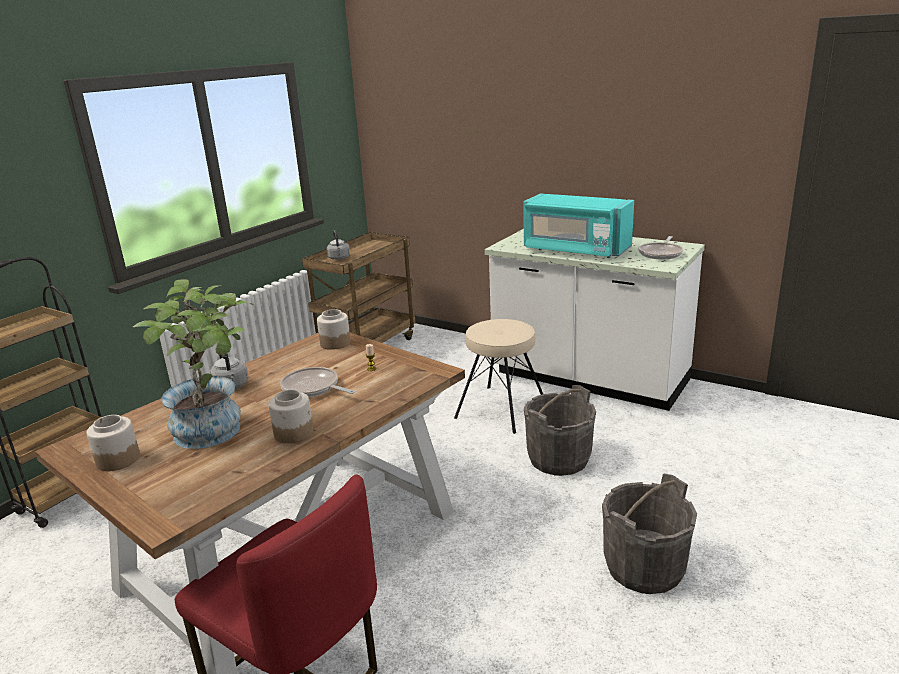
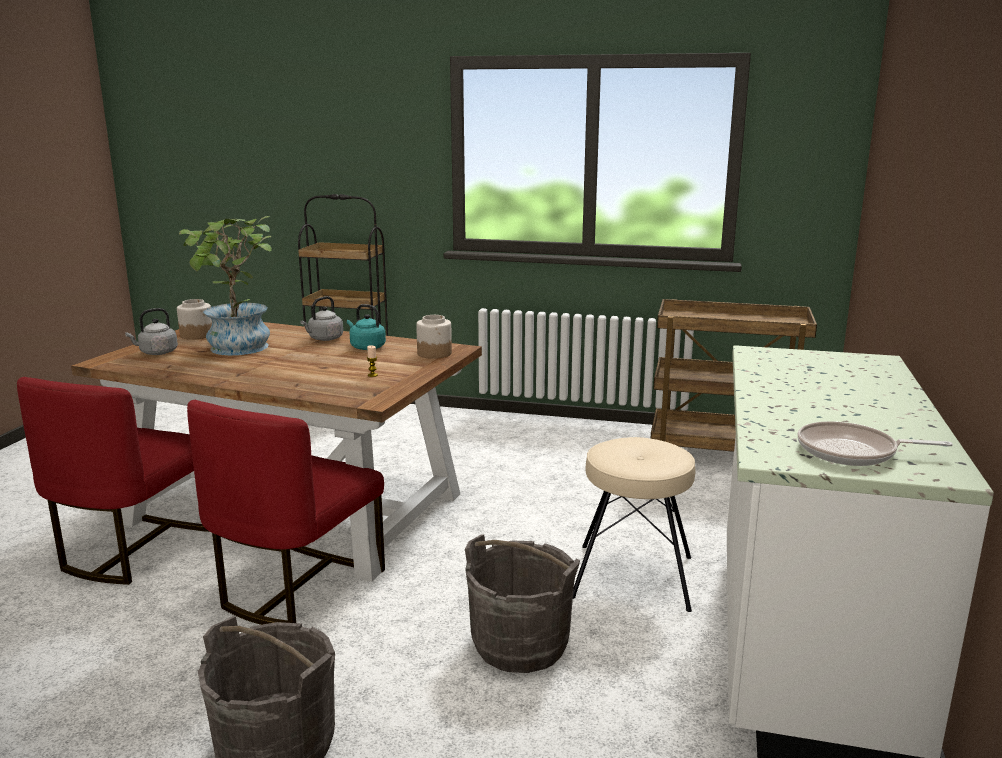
camera: 70 degrees right, 5 degrees down
jar [269,390,313,443] -> none
frying pan [280,367,355,397] -> none
grey kettle [327,230,350,260] -> grey kettle moved to [125,308,178,355]
turquoise microwave [523,193,634,258] -> none
none -> red chair [187,400,385,625]
none -> turquoise kettle [347,304,386,350]

